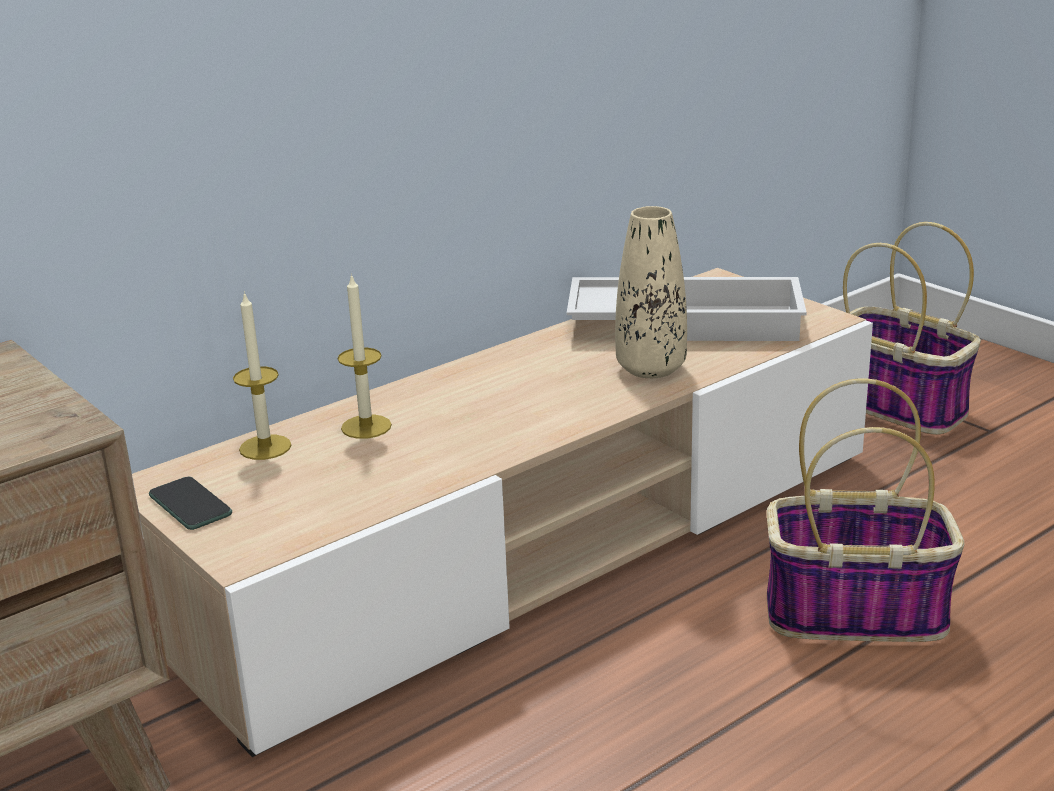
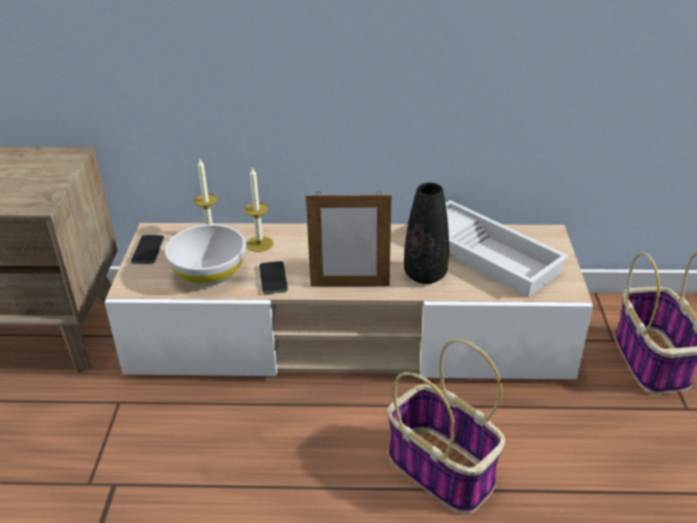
camera: 40 degrees right, 10 degrees up
beige vase [615,206,687,378] -> black vase [404,182,449,284]
none -> white bowl [165,224,246,286]
none -> phone [259,261,288,294]
none -> picture frame [306,191,391,286]

